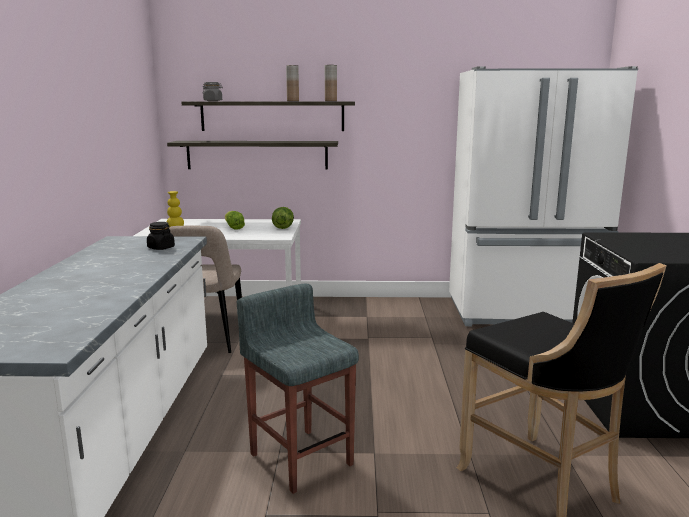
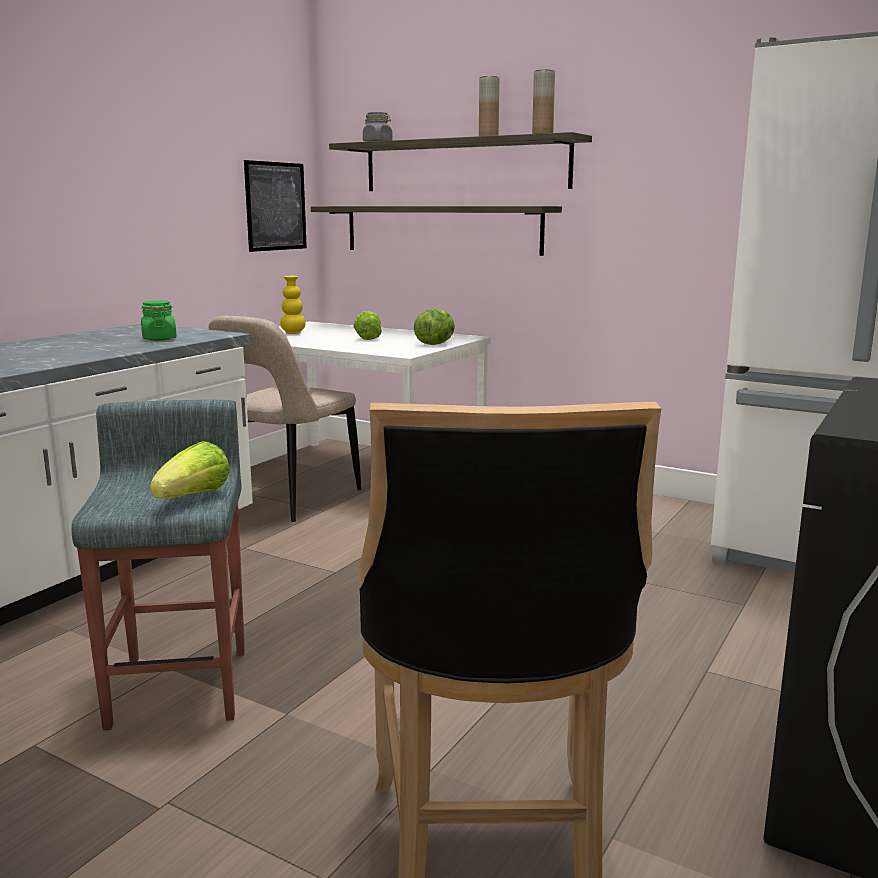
camera: 30 degrees right, 0 degrees up
black jar [147,222,175,250] -> green jar [141,300,177,341]
none -> lettuce [150,441,230,499]
none -> picture [244,160,307,252]

